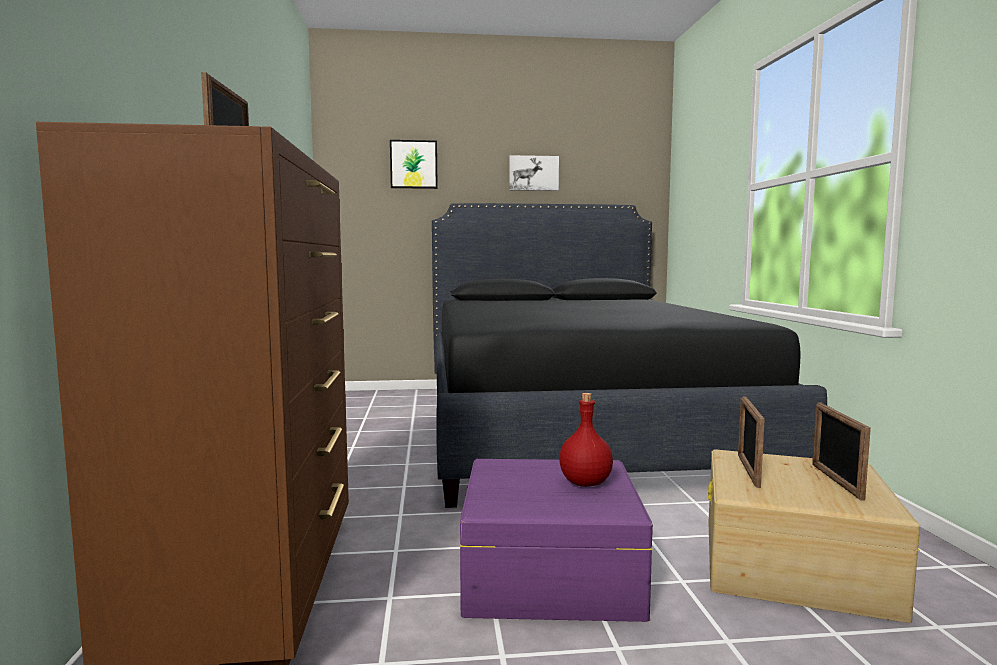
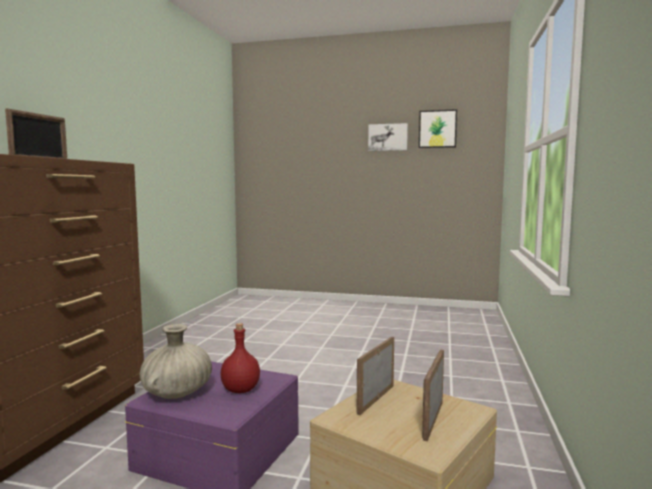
camera: 20 degrees right, 0 degrees up
picture [390,140,438,189] -> picture moved to [419,109,457,148]
black bed [432,203,827,508] -> none
none -> beige vase [140,324,212,399]

